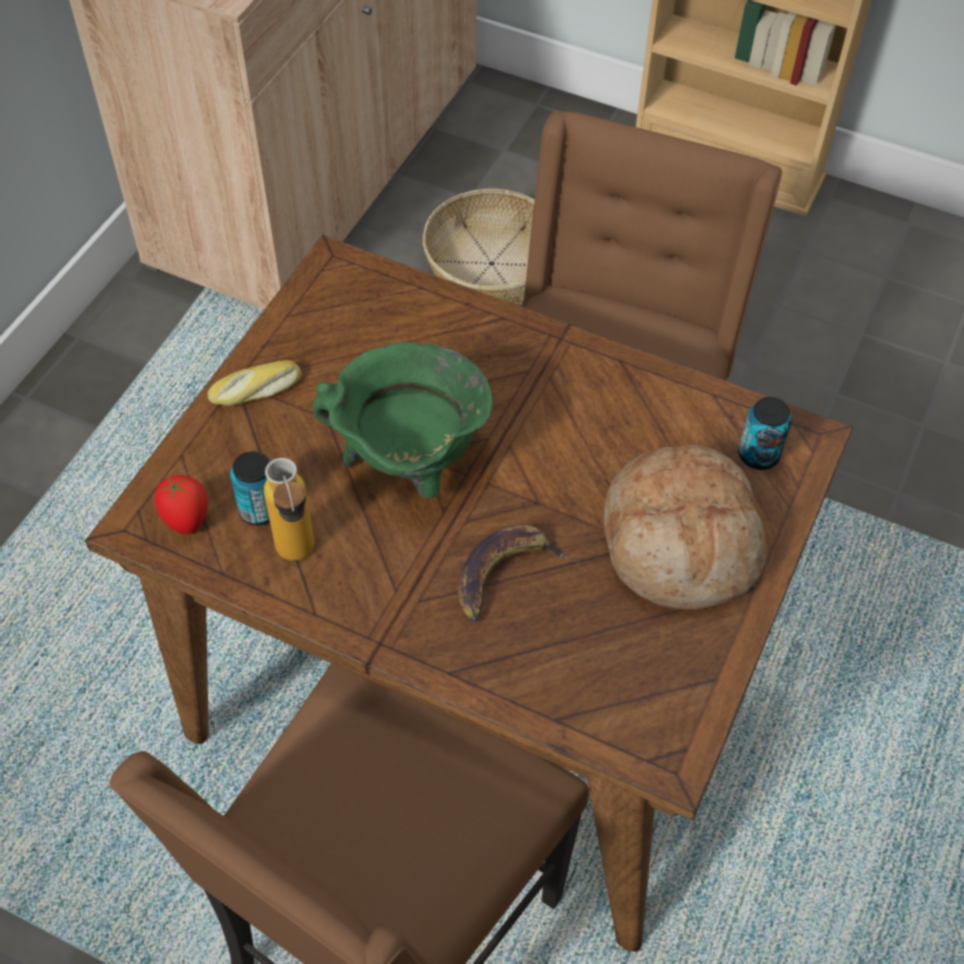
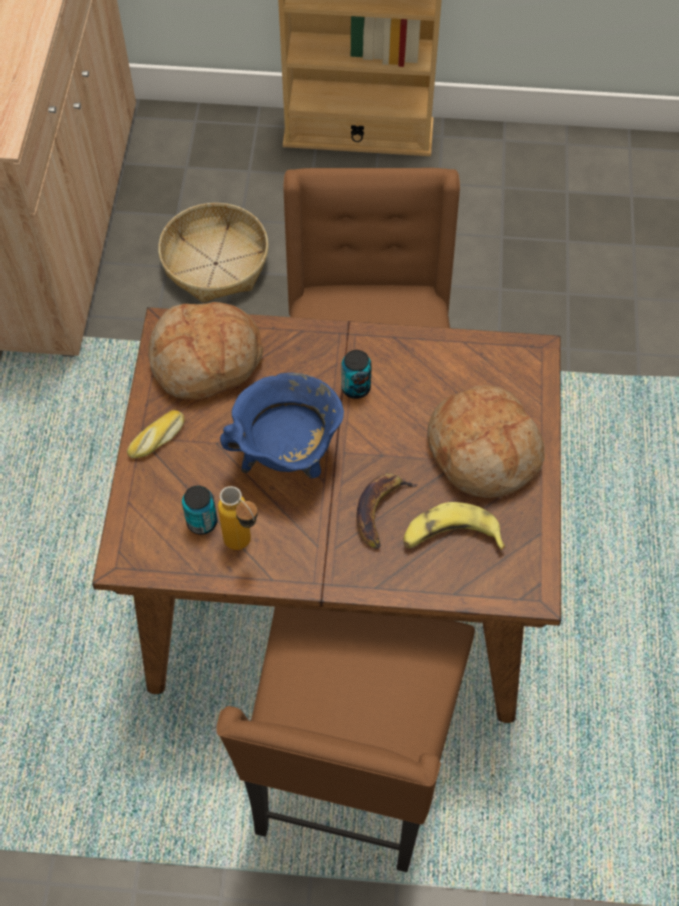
camera: 20 degrees left, 5 degrees up
tomato [155,475,208,535] -> none
green cooking pot [313,342,493,498] -> blue cooking pot [220,373,344,478]
can [738,397,792,470] -> can moved to [341,350,372,399]
none -> bread [148,302,263,400]
none -> banana [403,502,505,550]

